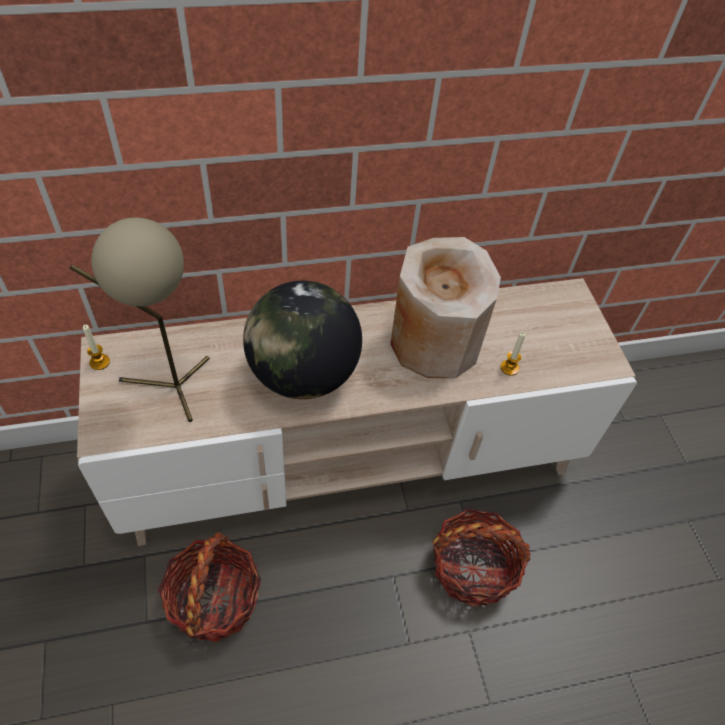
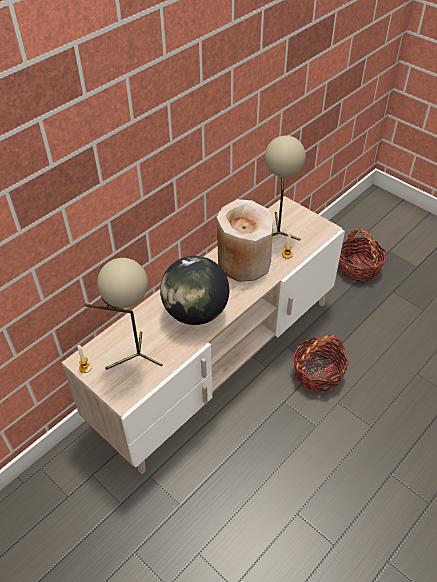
camera: 30 degrees left, 5 degrees down
basket [158,532,261,642] -> basket moved to [338,227,386,282]
none -> beige table lamp [265,135,306,241]

